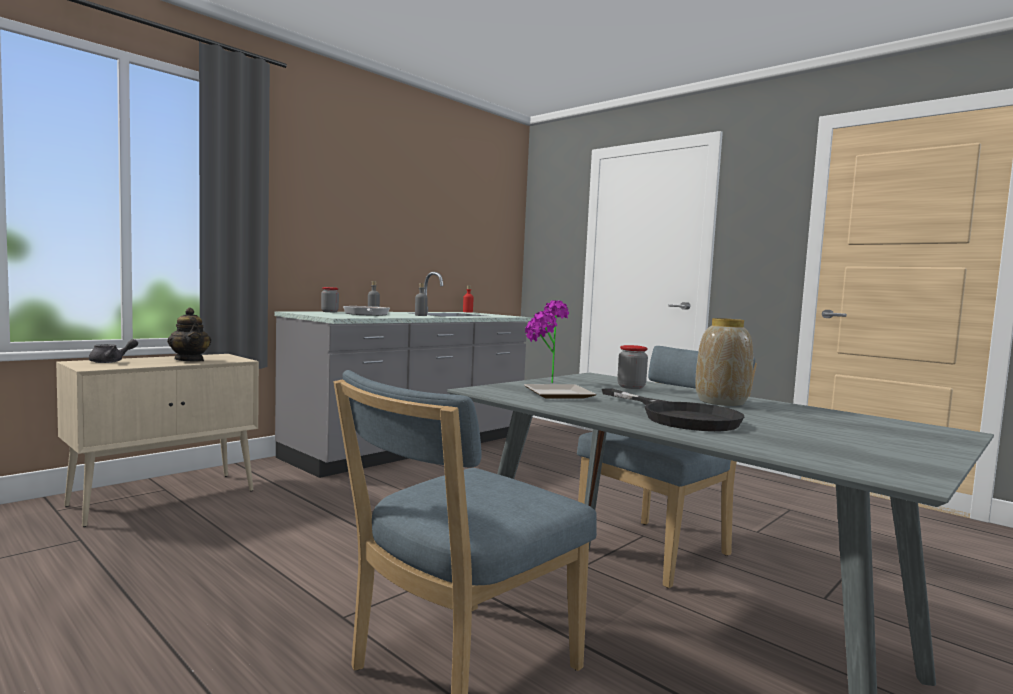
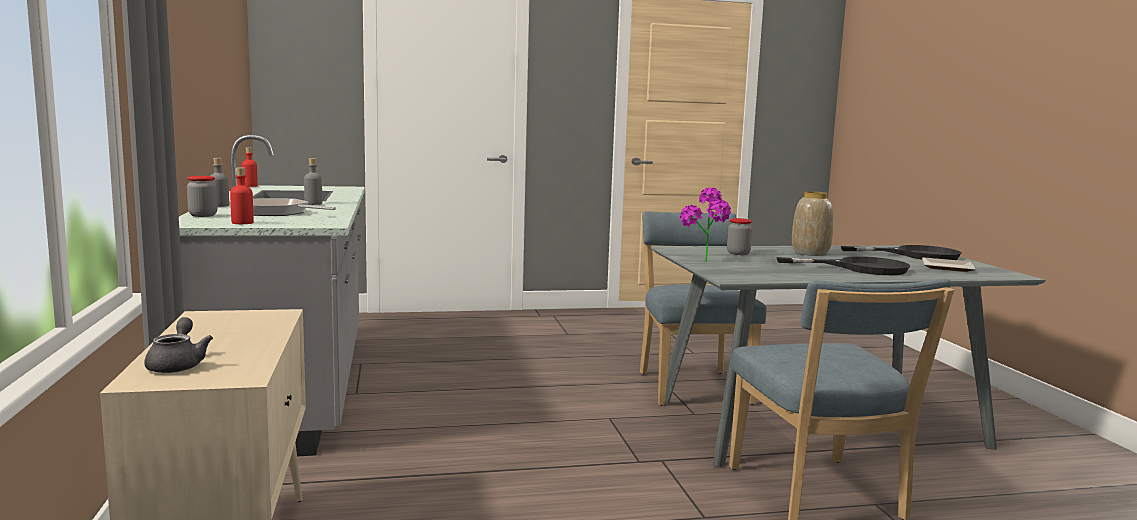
camera: 55 degrees left, 5 degrees up
teapot [167,308,211,362] -> none
plate [524,384,596,398] -> plate moved to [922,257,976,272]
none -> red bottle [230,168,254,224]
none -> black frying pan [841,245,962,260]

